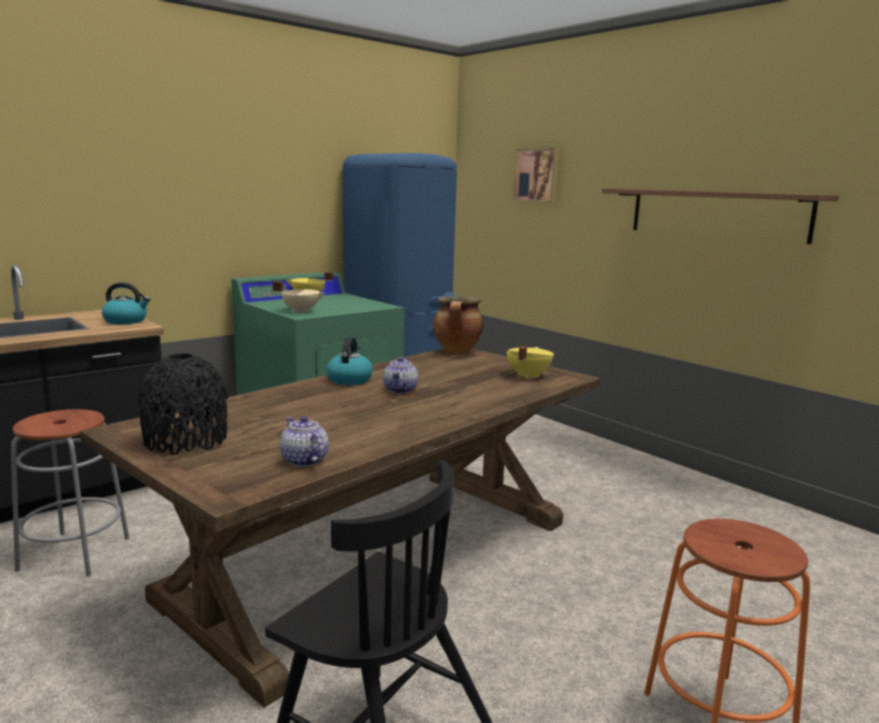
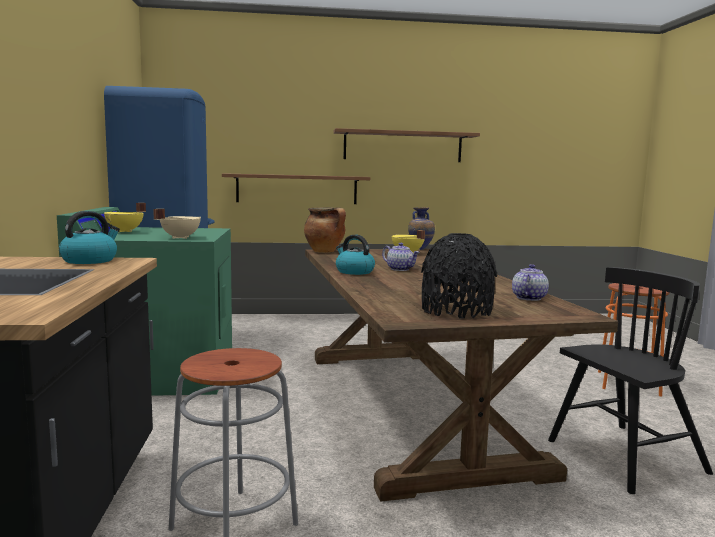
camera: 55 degrees left, 5 degrees down
teapot [280,416,328,467] -> teapot turned 120 degrees clockwise [512,264,549,301]
picture [513,148,559,203] -> none
none -> brown shelf [222,174,370,204]
none -> vase [408,207,435,250]

